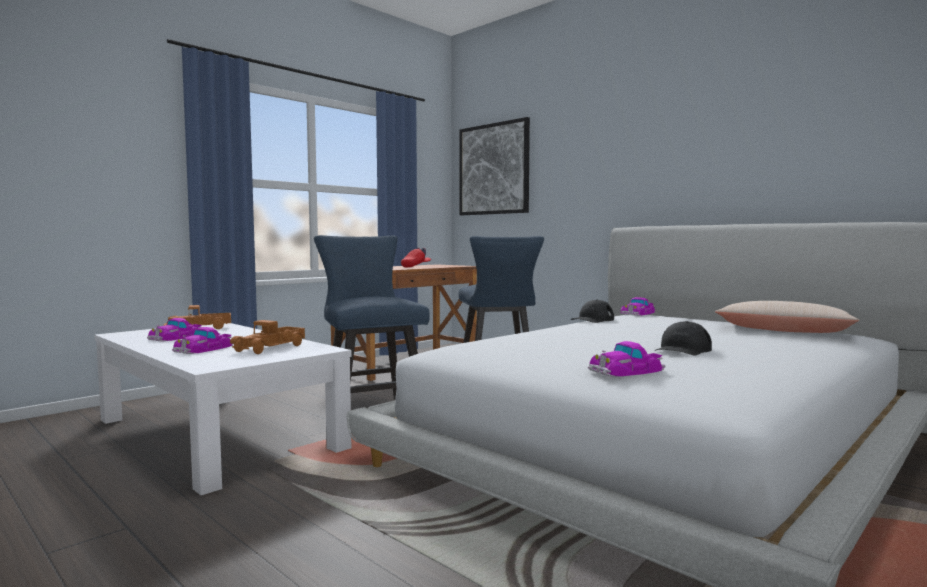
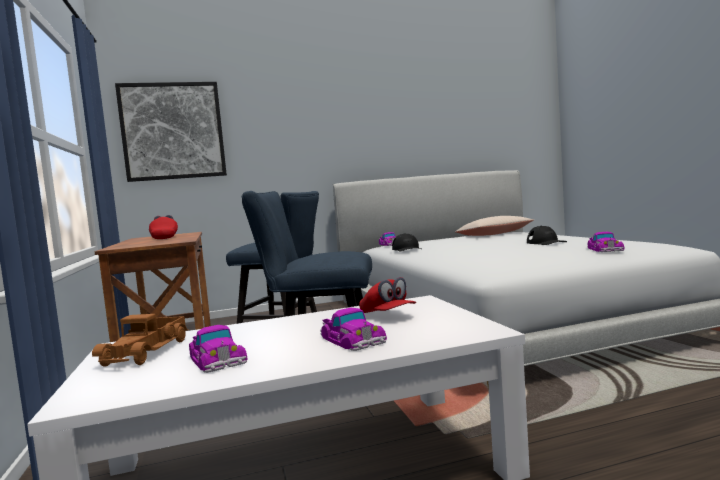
camera: 60 degrees left, 0 degrees up
toy truck [230,320,305,354] -> red cap [359,277,416,313]

